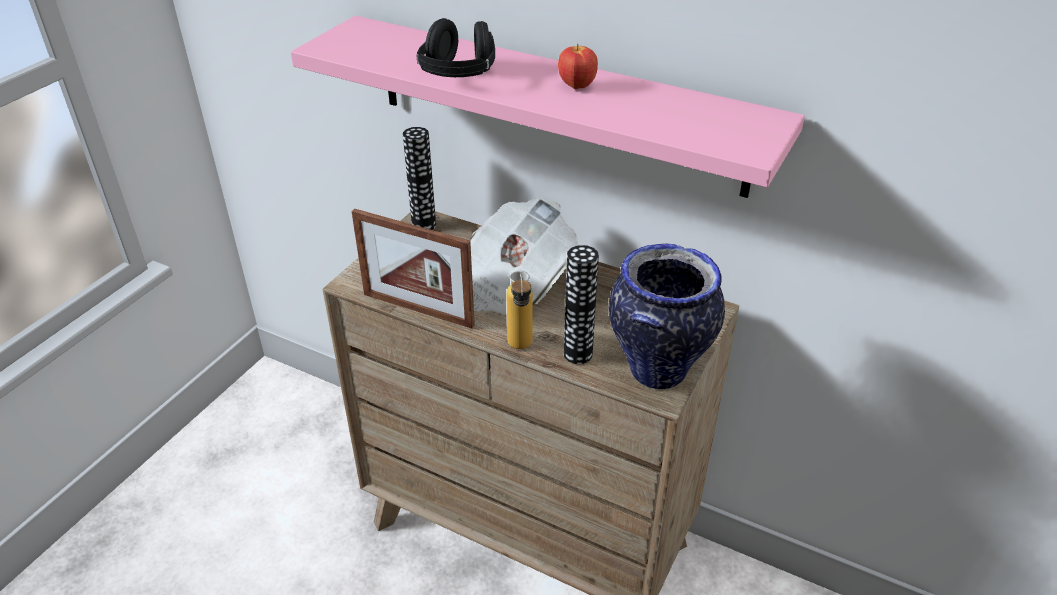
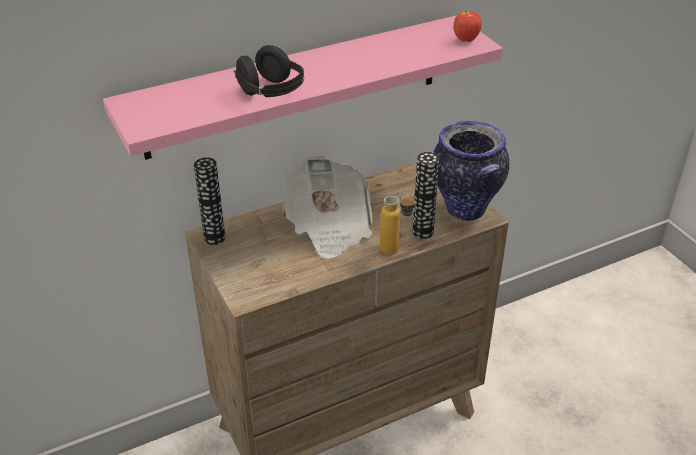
camera: 55 degrees left, 0 degrees up
picture frame [352,209,475,329] -> none
apple [558,44,598,90] -> apple moved to [453,11,482,42]

